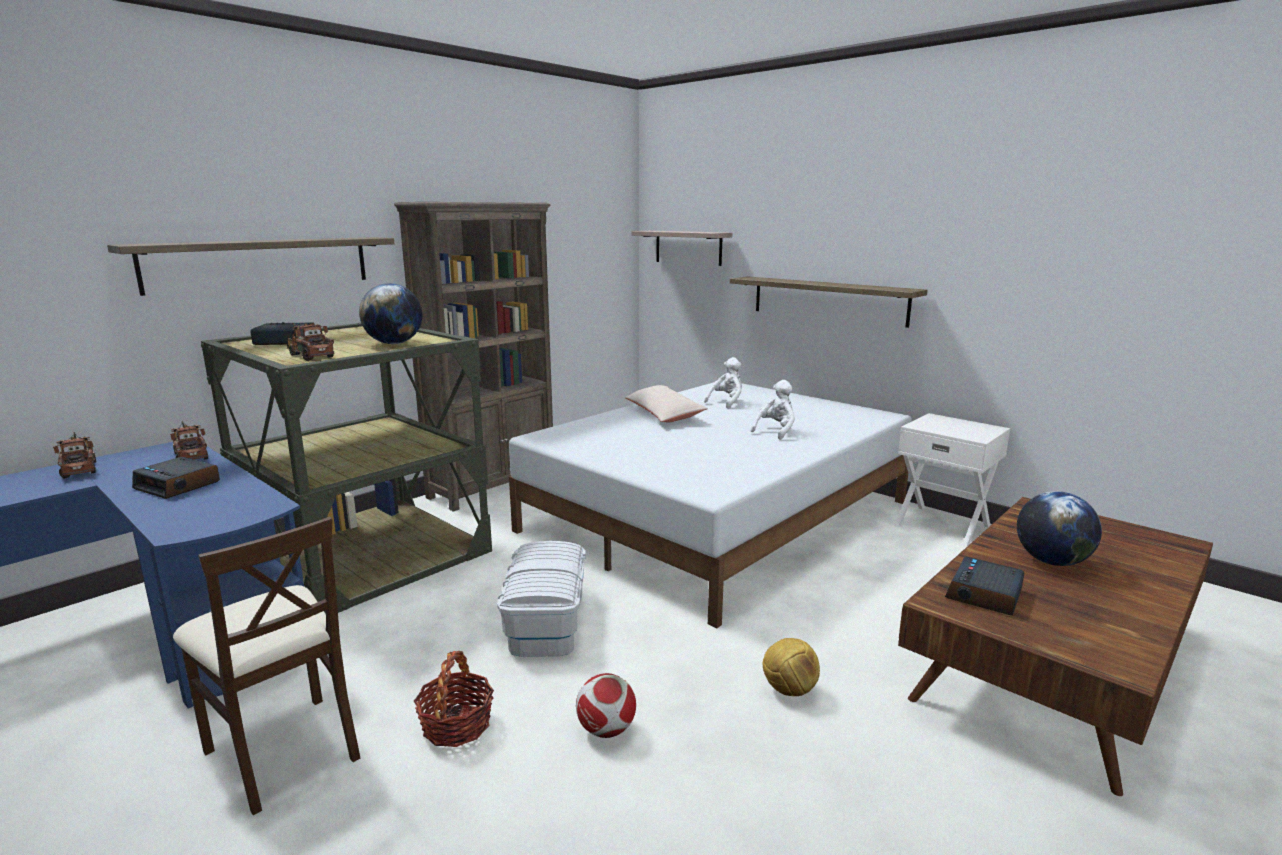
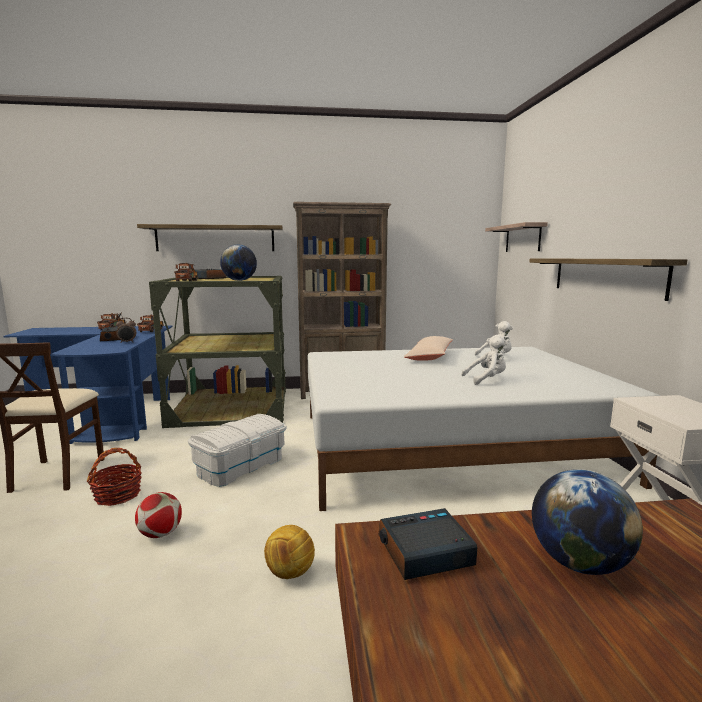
camera: 40 degrees right, 5 degrees down
none -> alarm clock [116,318,136,343]

